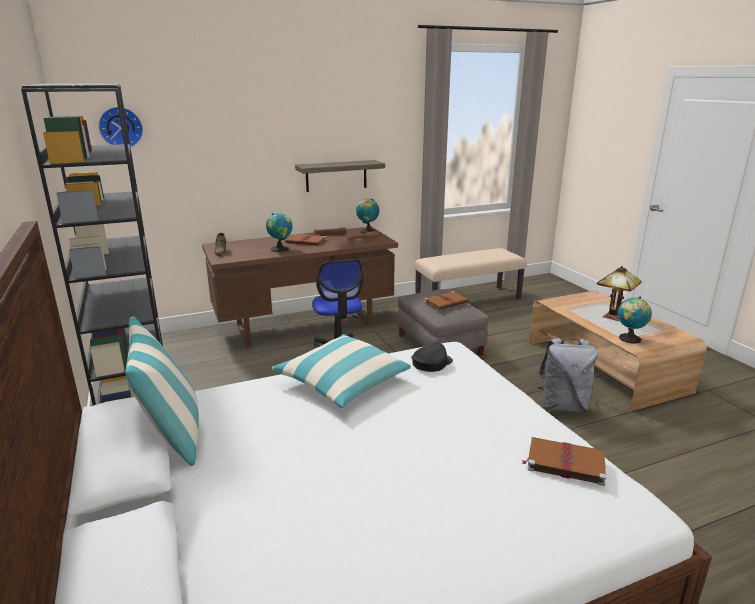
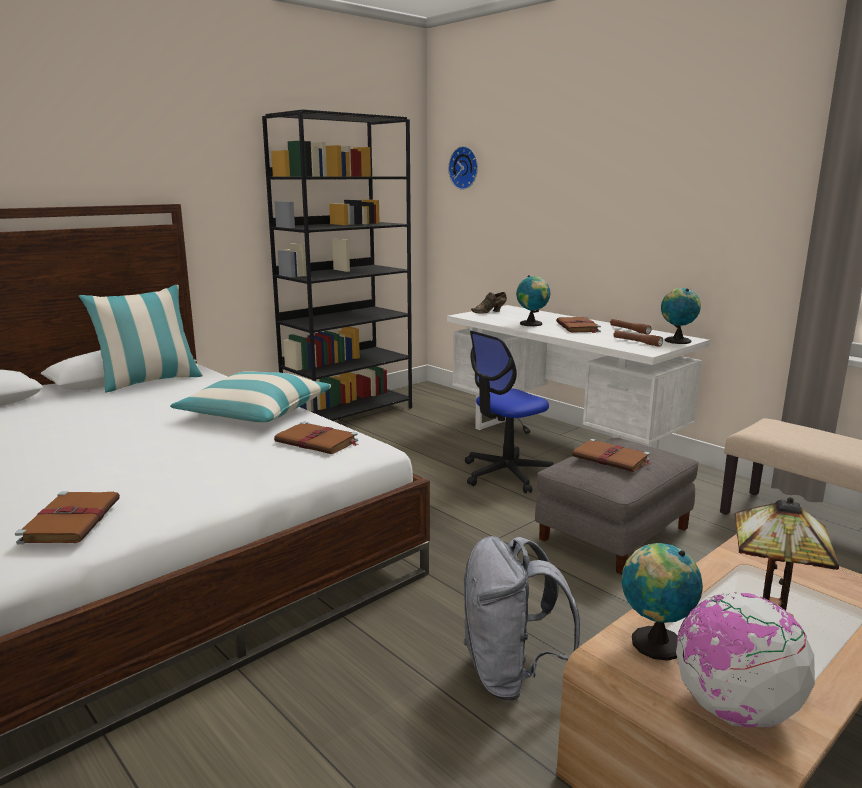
camera: 70 degrees right, 5 degrees down
brown desk [202,226,398,347] -> white desk [447,305,710,449]
shelf [295,160,385,192] -> none
black cap [412,343,453,372] -> brown book [274,422,359,454]
none -> globe [676,592,815,728]

